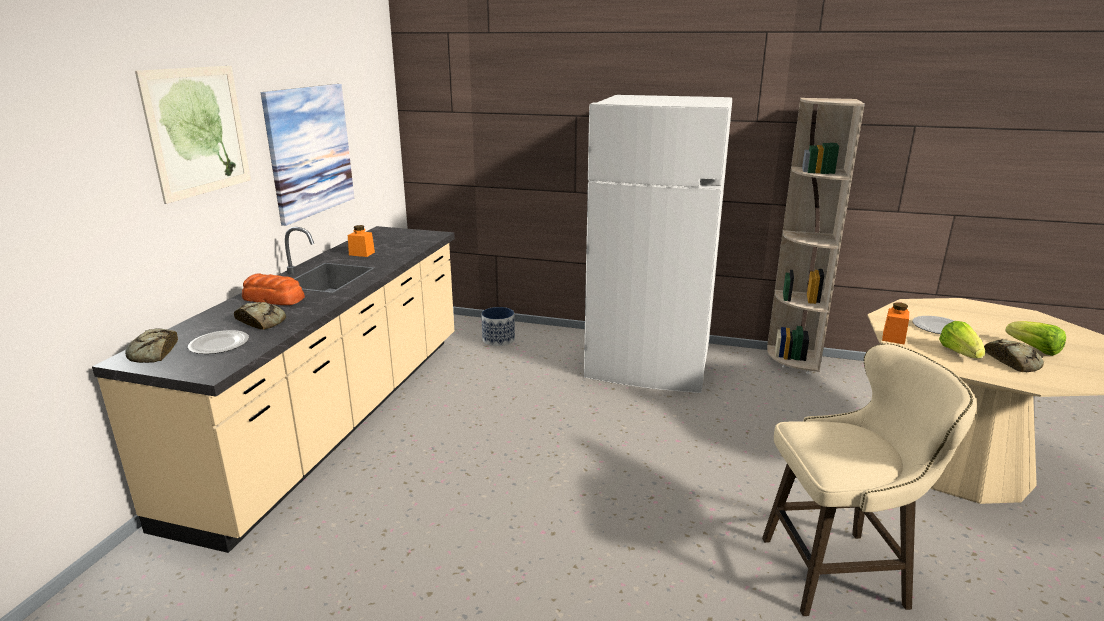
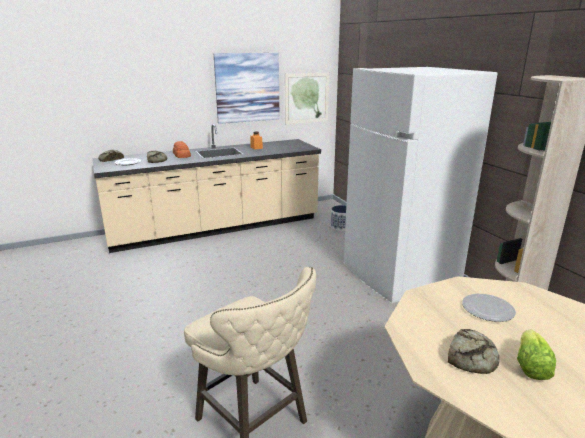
camera: 50 degrees right, 0 degrees up
picture [135,66,251,204] -> picture moved to [285,73,329,124]
orange jar [882,302,909,345] -> none
lettuce [939,321,985,358] -> none

